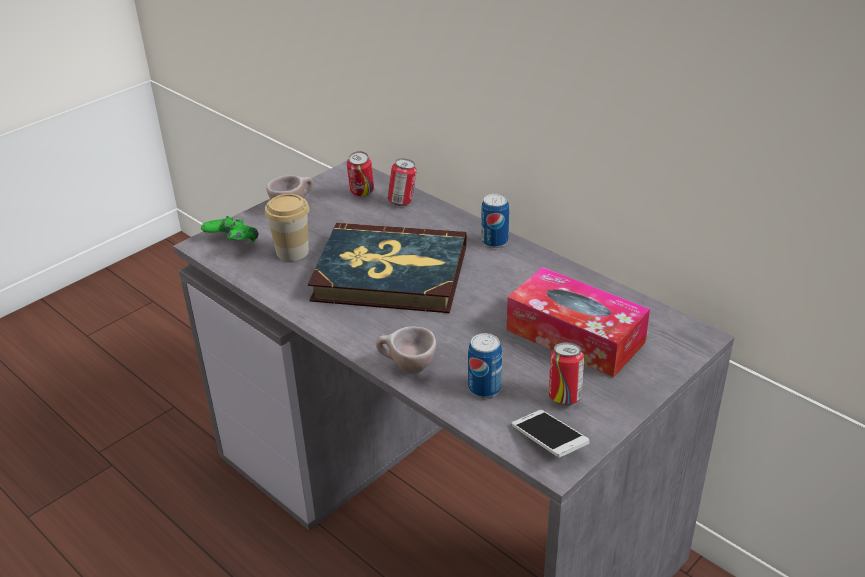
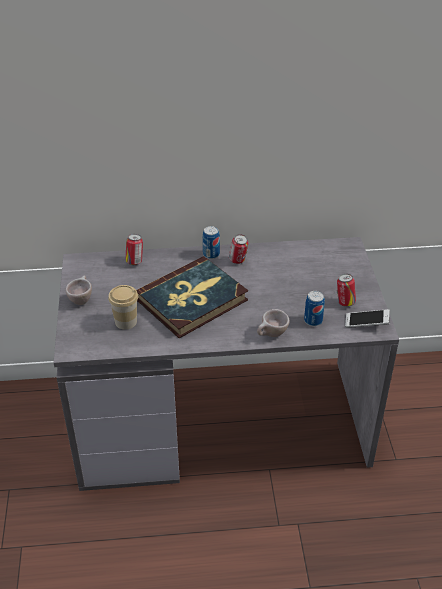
camera: 50 degrees left, 5 degrees up
green game controller [201,216,259,242] -> none
can [347,151,374,196] -> can moved to [229,234,248,264]
tissue box [507,267,650,378] -> none

